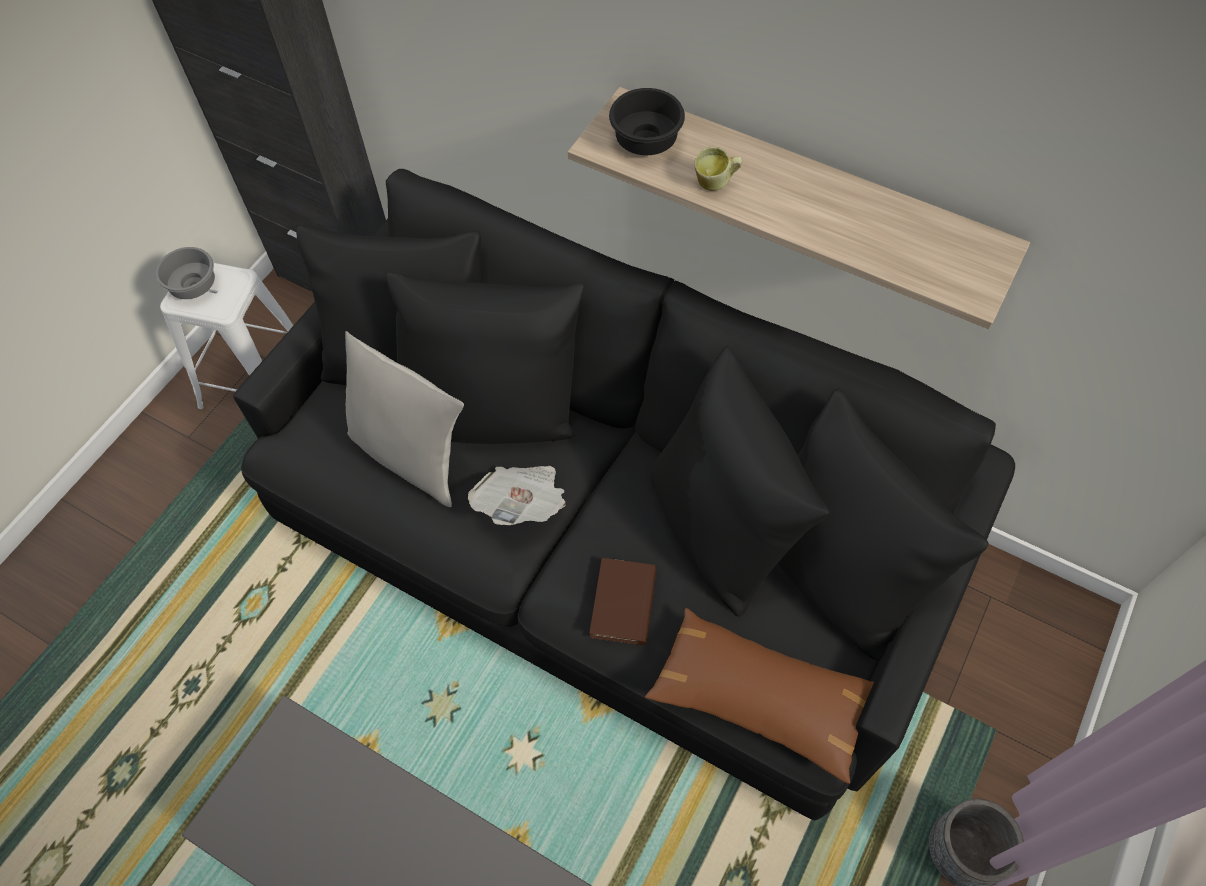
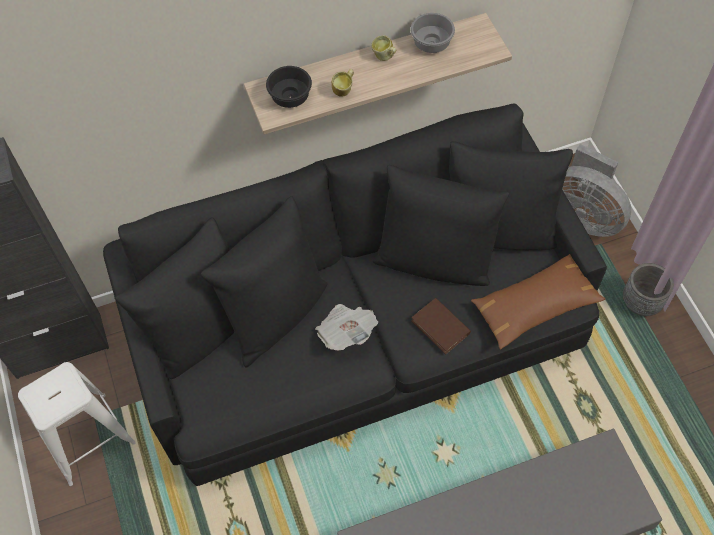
camera: 50 degrees left, 0 degrees up
grey bowl [156,247,215,299] -> grey bowl moved to [411,13,455,53]
grey pillow [345,331,464,507] -> none
none -> mug [371,35,397,61]
none -> grey fan [562,144,631,237]

